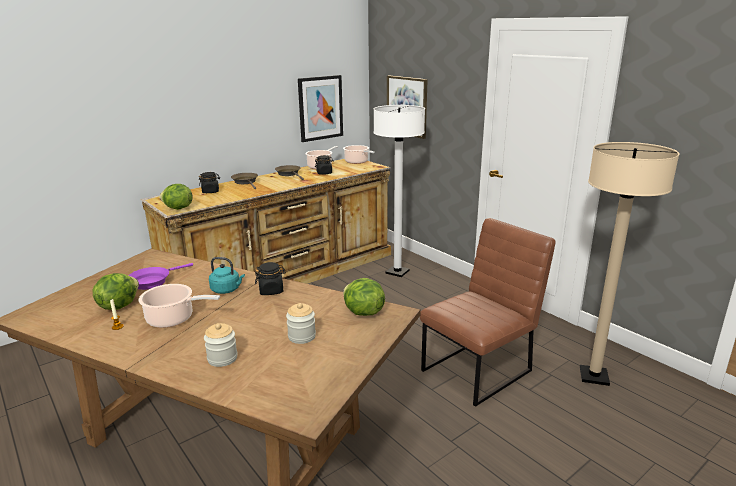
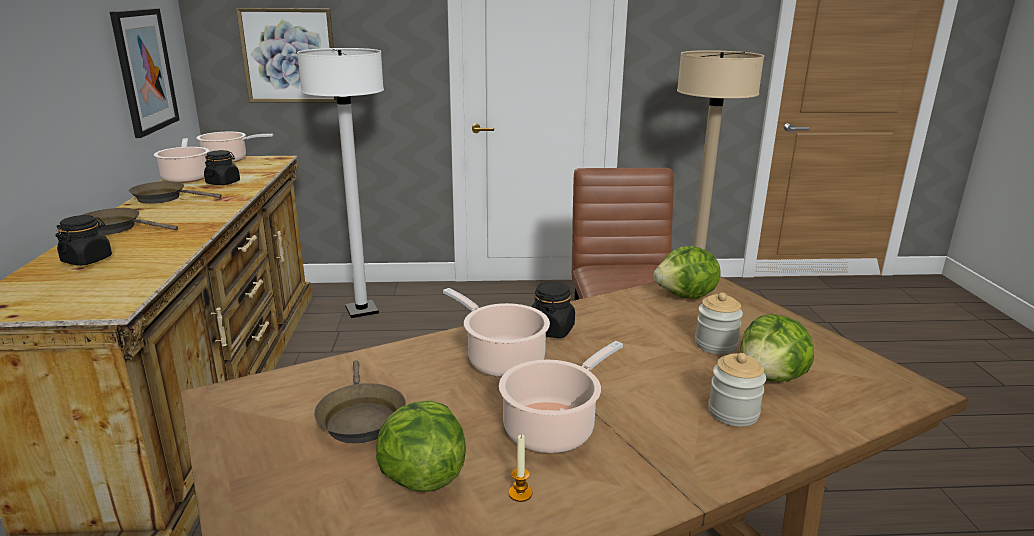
camera: 55 degrees left, 0 degrees up
purple frying pan [128,263,193,290] -> brown frying pan [314,360,406,443]
lettuce [159,184,193,210] -> lettuce moved to [741,314,814,382]
turquoise kettle [209,257,245,294] -> cooking pot [443,288,550,377]

